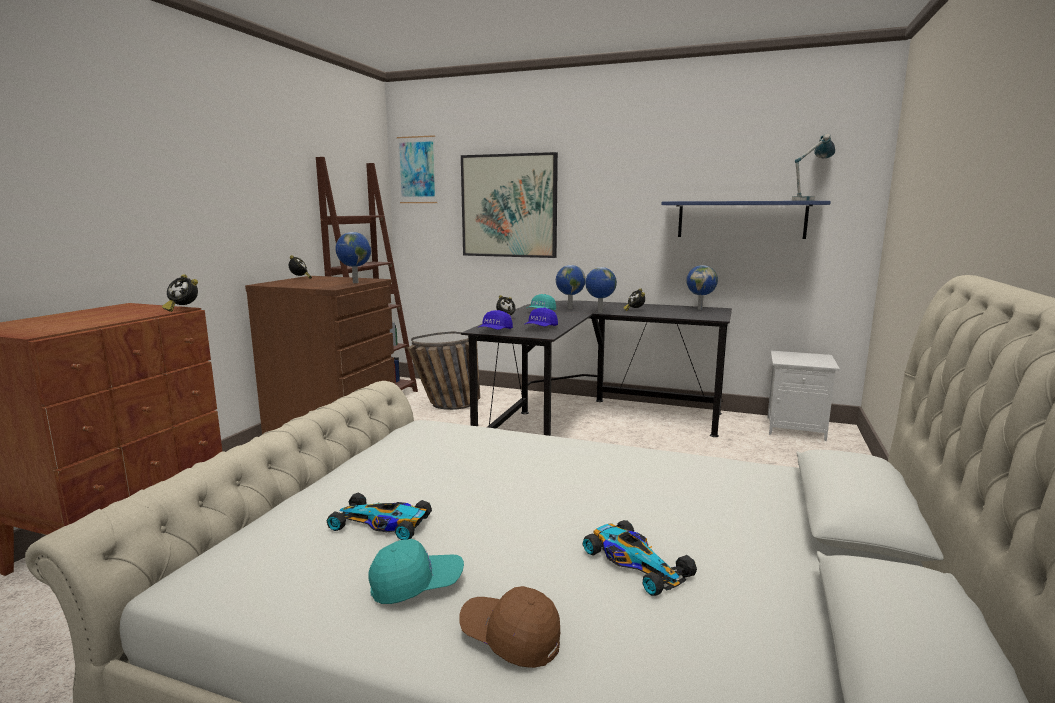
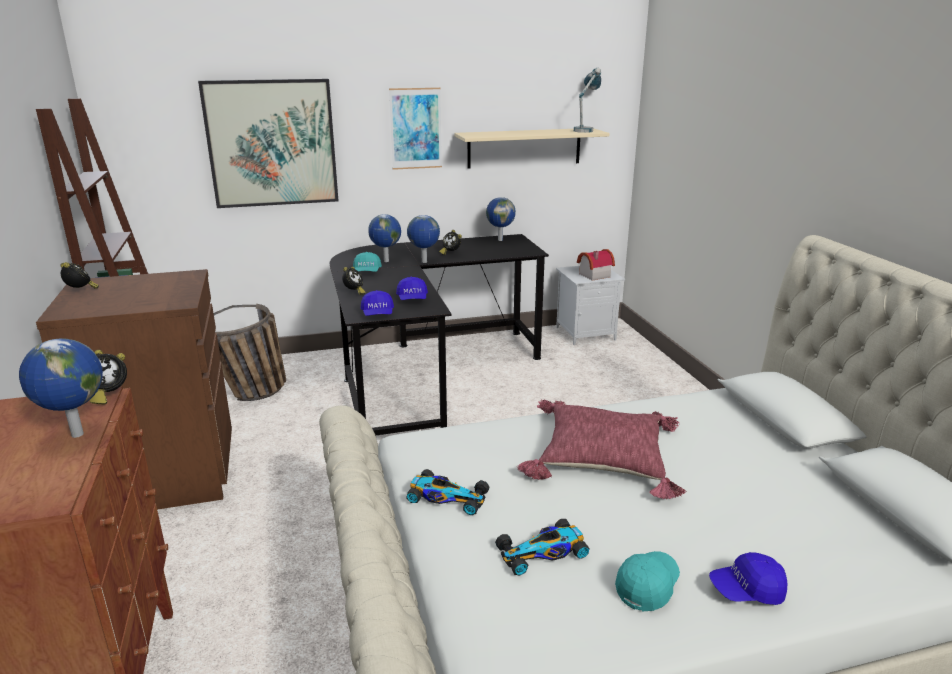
camera: 35 degrees left, 10 degrees up
globe [336,232,371,283] -> globe moved to [19,339,103,438]
picture [397,135,437,203] -> picture moved to [389,87,442,170]
brown cap [460,586,560,668] -> blue cap [709,552,787,605]
toy car [582,520,697,596] -> toy car moved to [406,469,490,515]
blue shelf [662,201,831,239] -> beige shelf [454,128,610,169]
none -> red pillow [517,399,687,500]
none -> toy house [577,249,615,280]

